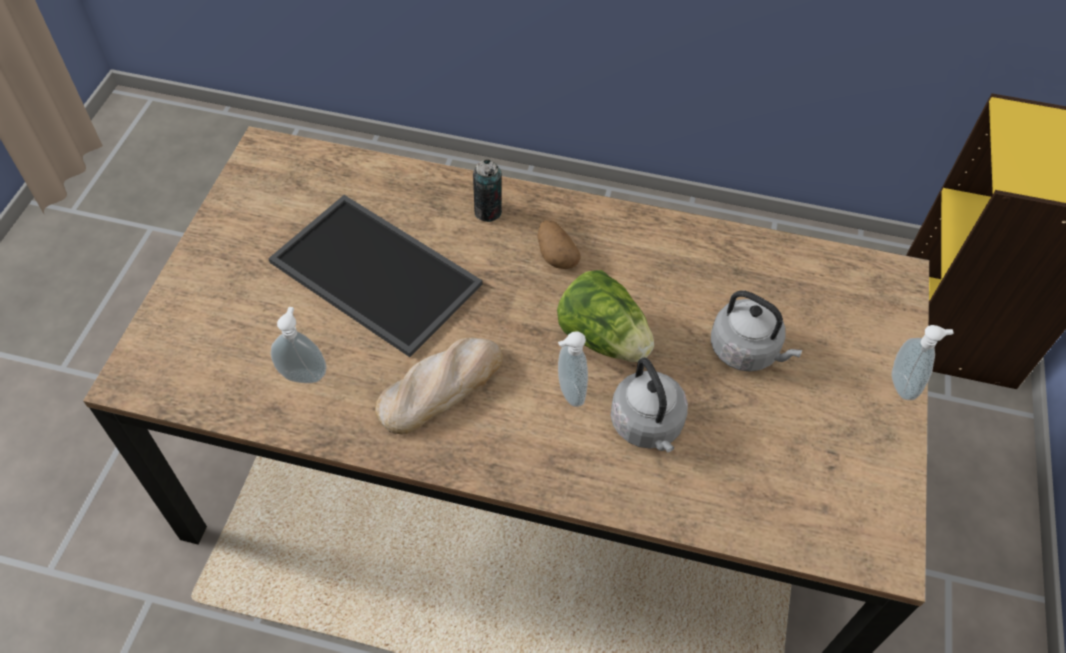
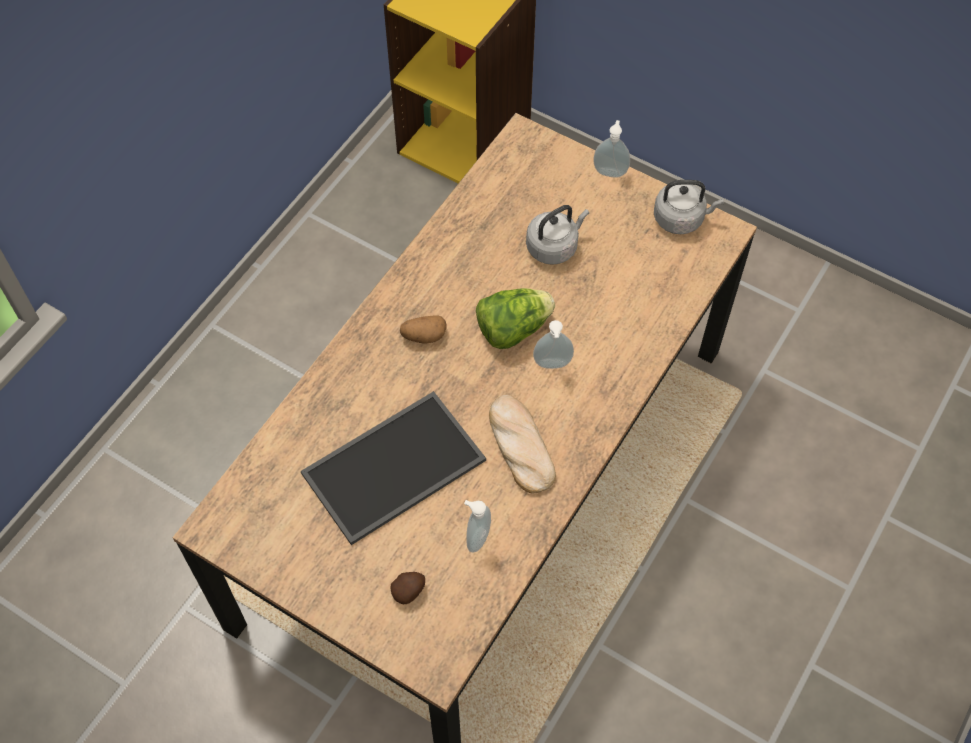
camera: 70 degrees left, 5 degrees up
can [473,159,502,222] -> none
grey kettle [611,358,688,452] -> grey kettle moved to [654,180,724,234]
none -> potato [390,572,425,604]

